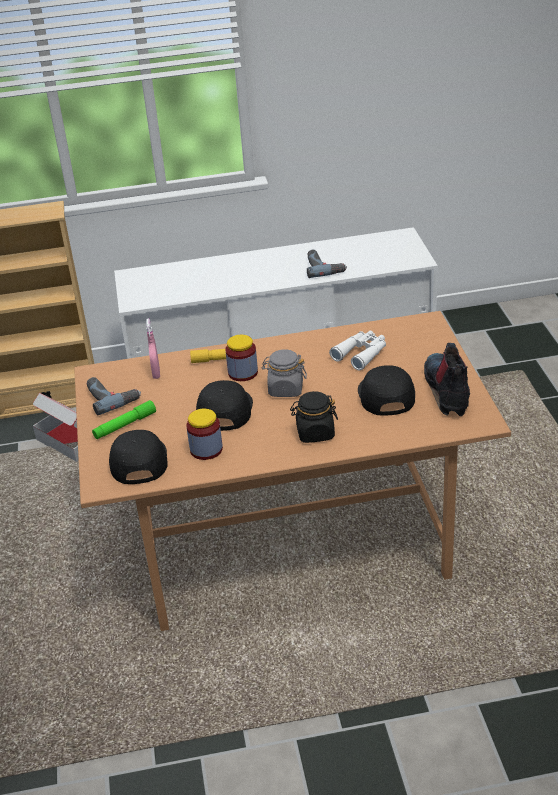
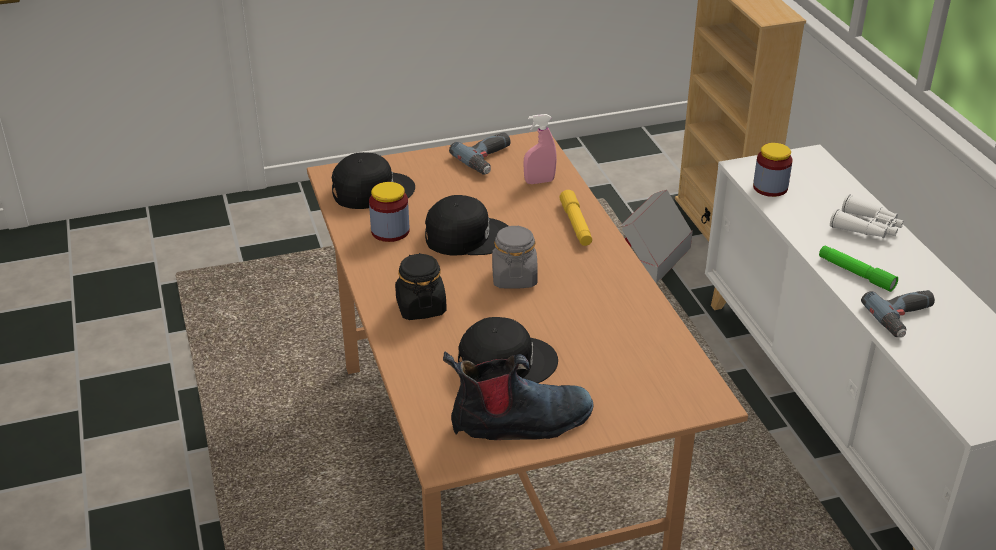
camera: 80 degrees right, 0 degrees up
green flashlight [92,400,156,439] -> green flashlight moved to [819,245,898,292]
jar [225,335,258,381] -> jar moved to [753,143,793,197]
white binoculars [329,330,386,371] -> white binoculars moved to [830,194,904,238]

